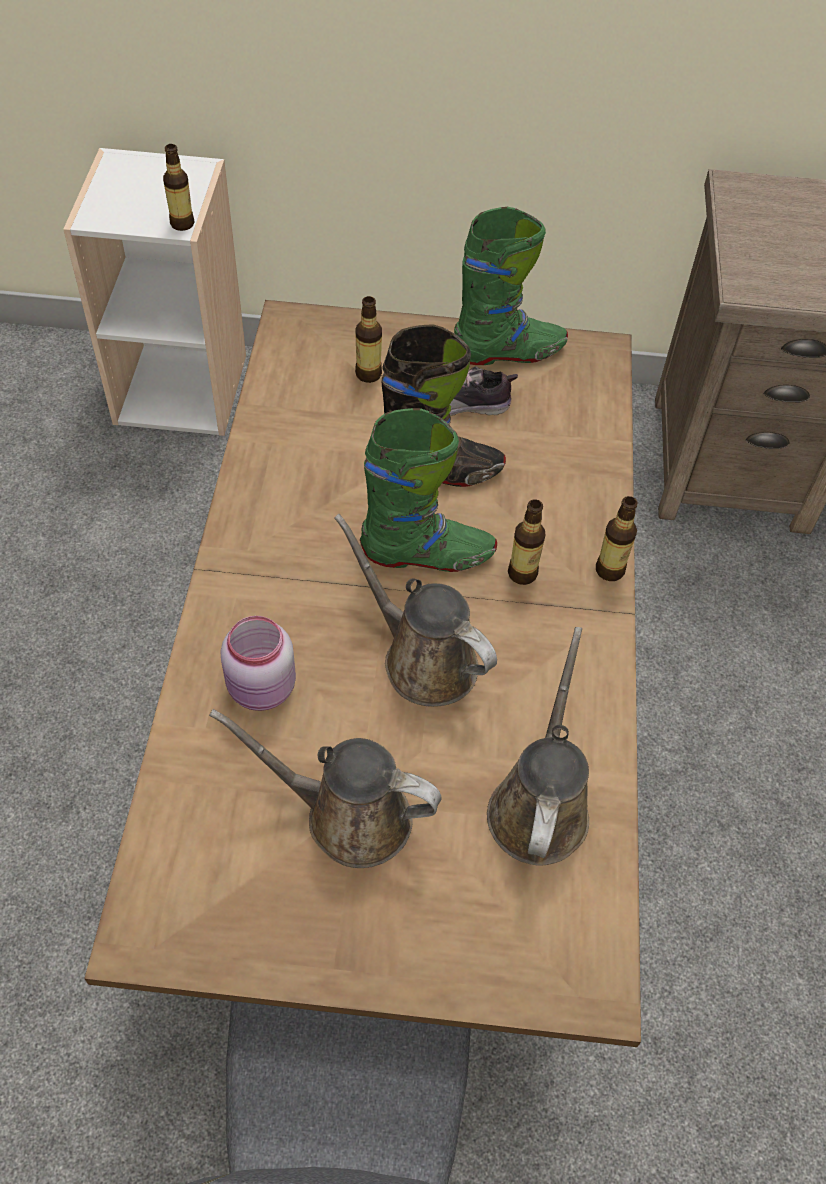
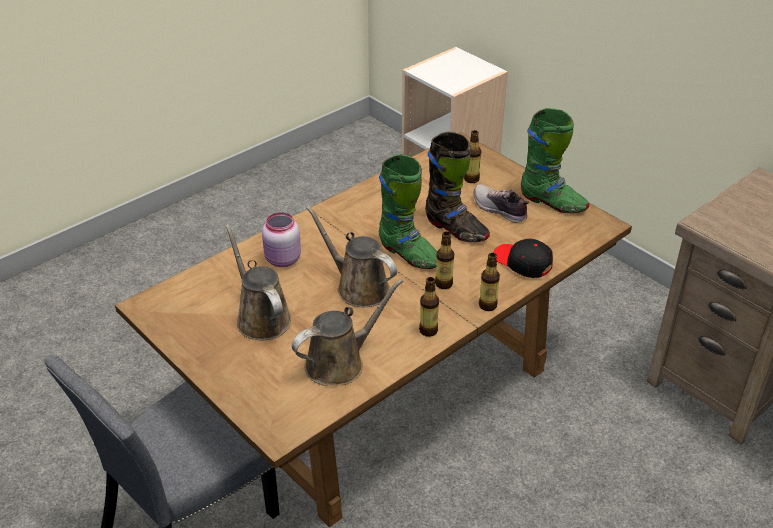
camera: 45 degrees right, 15 degrees down
bottle [163,144,195,231] -> bottle moved to [419,277,439,337]
brown watering can [334,514,497,707] -> brown watering can turned 45 degrees counterclockwise [306,205,397,307]
none -> black cap [493,239,553,278]

